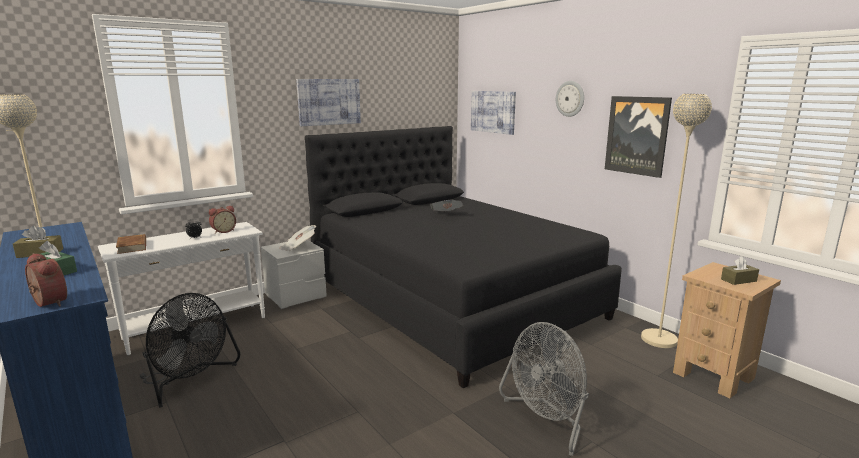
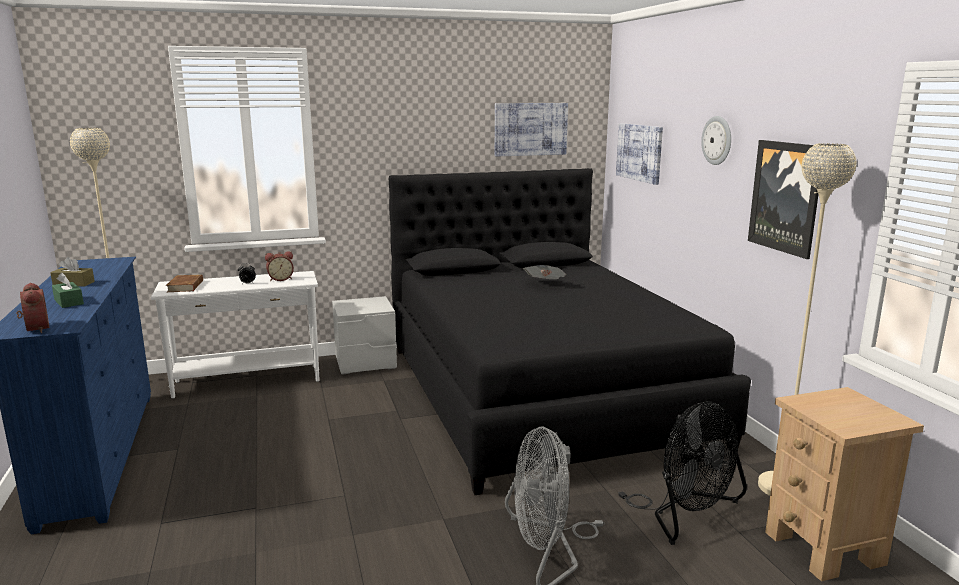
camera: 20 degrees right, 0 degrees up
black fan [140,293,240,408] -> black fan moved to [619,401,747,545]
newspaper [279,225,316,251] -> none
picture [296,79,361,126] -> picture moved to [495,103,568,156]
brown tissue box [721,256,759,285] -> none

